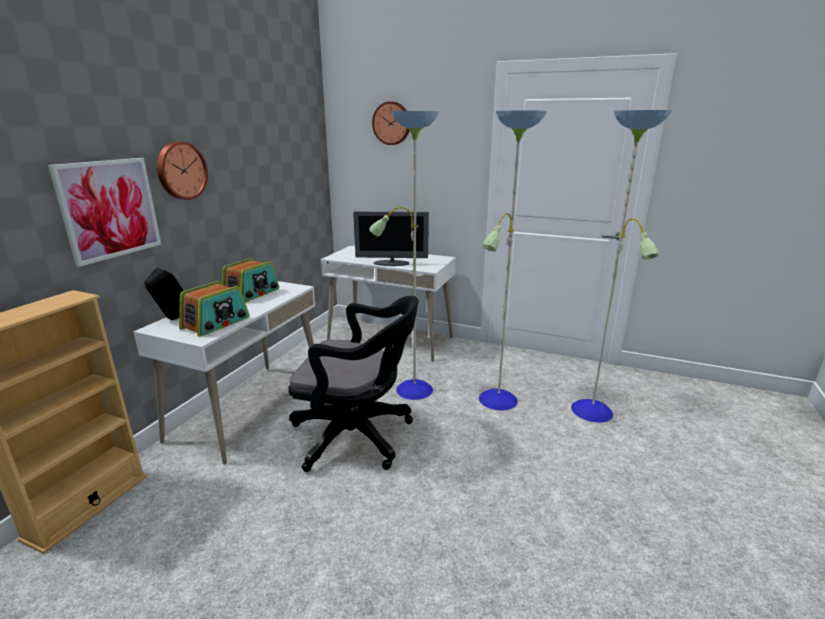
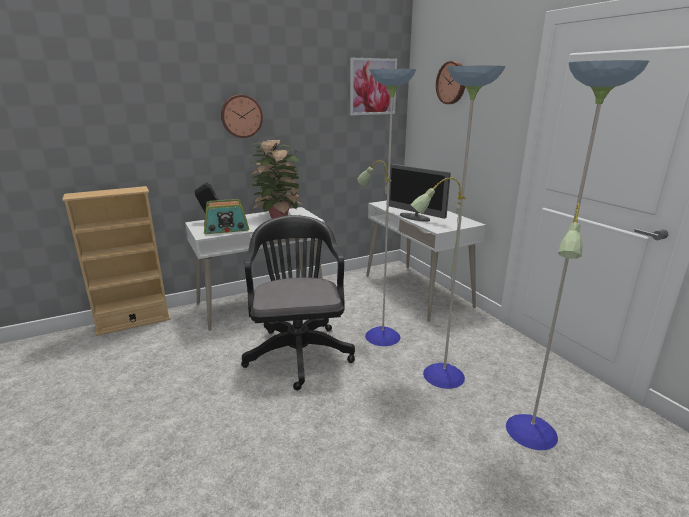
camera: 40 degrees right, 0 degrees up
picture [48,158,161,267] -> picture moved to [350,58,397,115]
radio [222,258,279,302] -> potted plant [248,140,305,219]
black office chair [288,296,419,472] -> black office chair turned 150 degrees counterclockwise [241,215,355,390]

